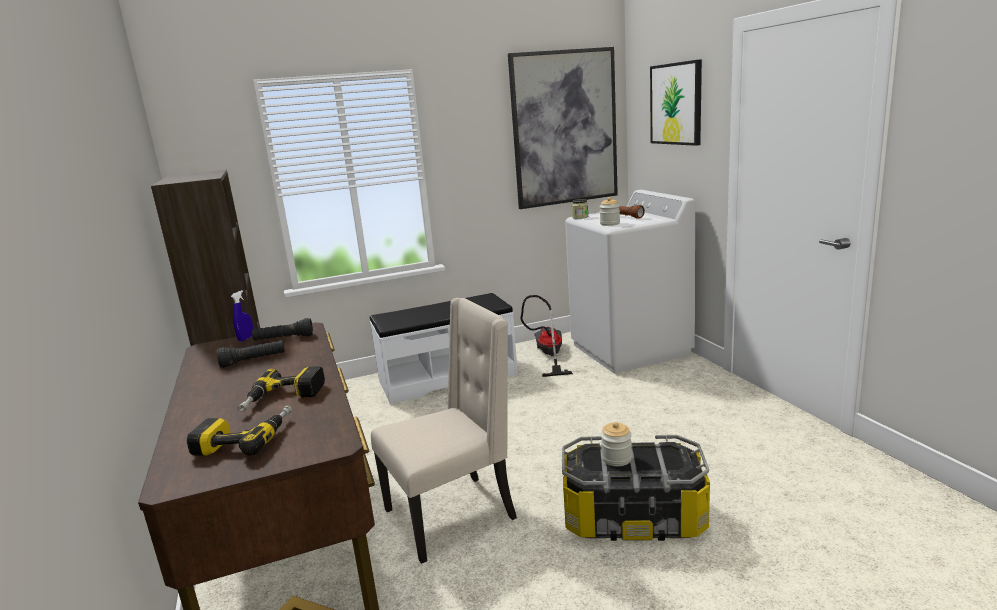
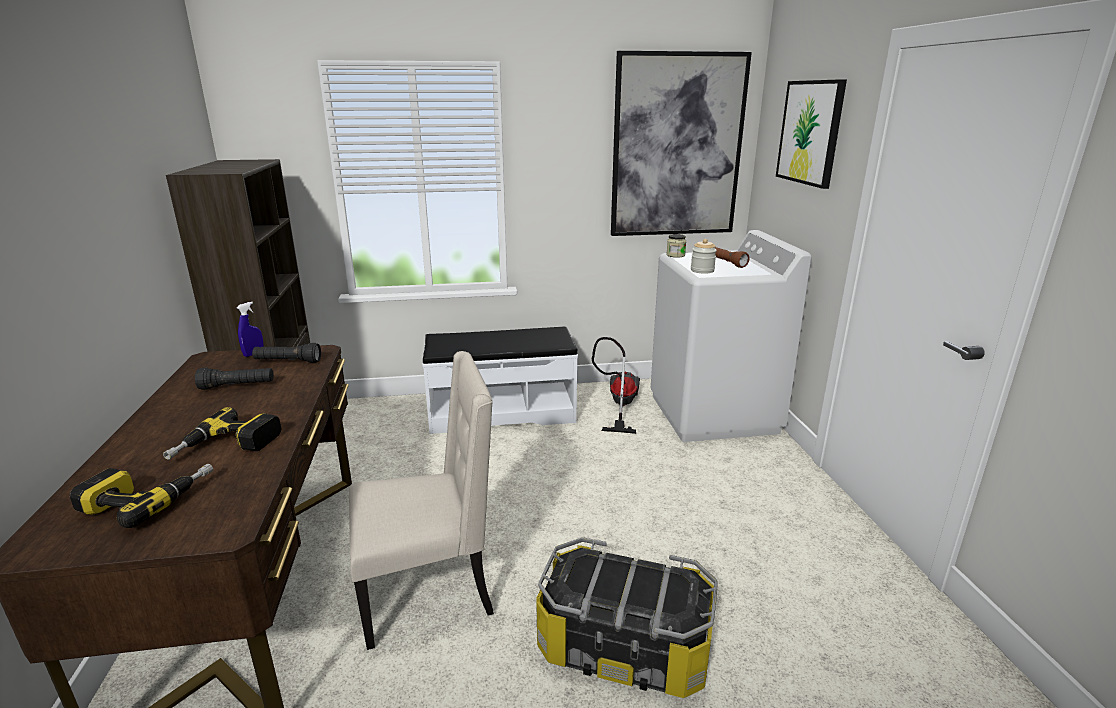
camera: 10 degrees right, 5 degrees up
jar [601,422,632,466] -> none

